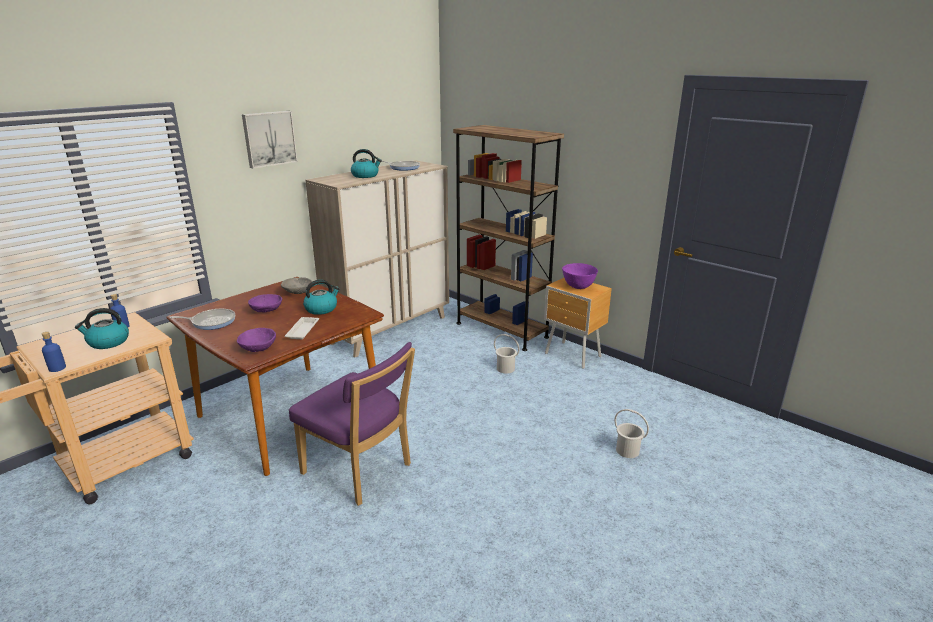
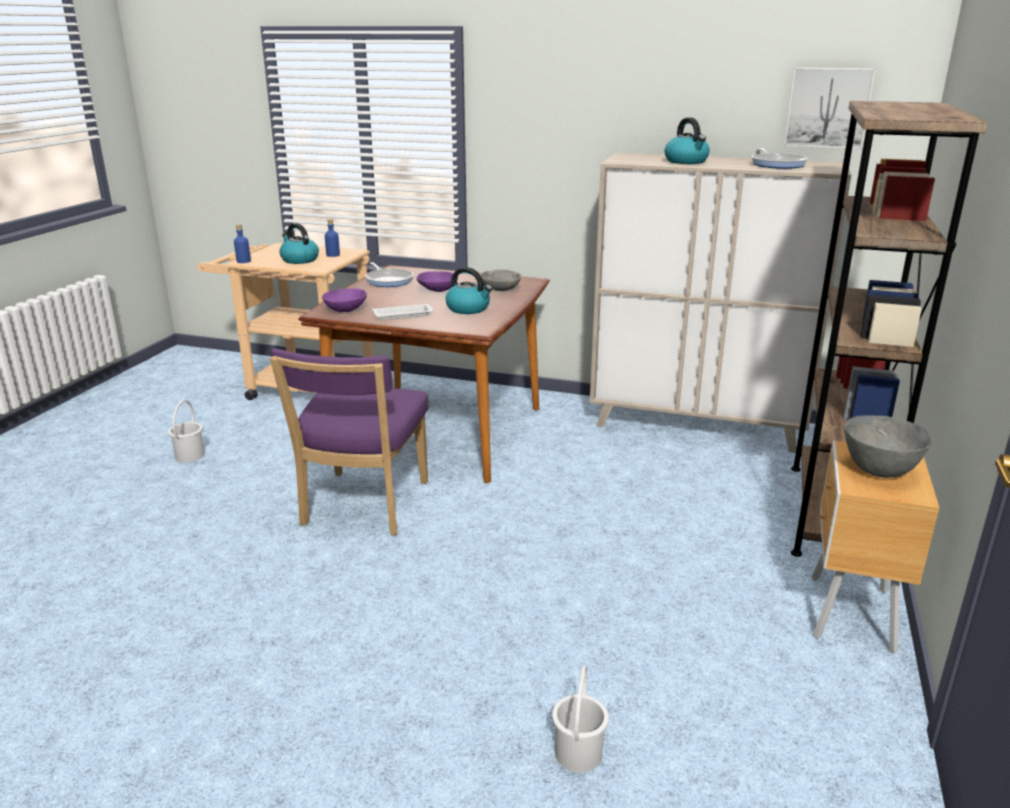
camera: 65 degrees right, 0 degrees up
picture [242,111,297,169] -> picture moved to [784,67,876,149]
white bucket [494,334,519,373] -> white bucket moved to [168,400,205,463]
purple bowl [562,263,598,289] -> grey bowl [844,415,932,478]

